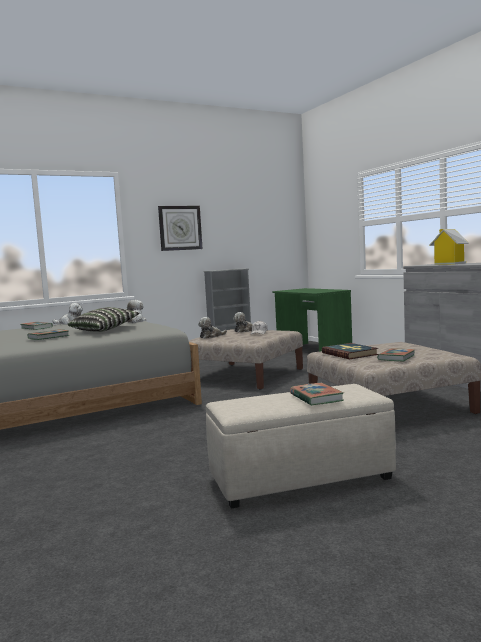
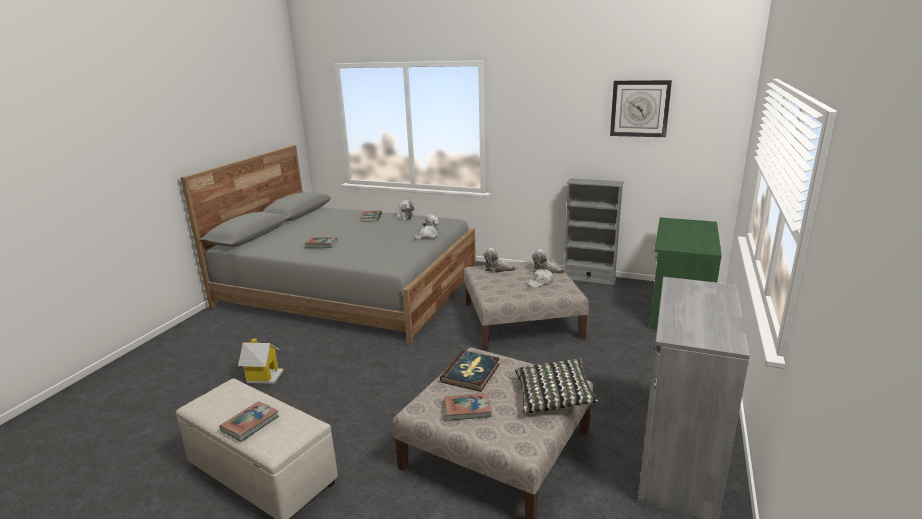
camera: 50 degrees right, 15 degrees up
pillow [68,307,139,332] -> pillow moved to [515,359,598,413]
wall clock [158,206,203,251] -> wall clock moved to [610,80,672,137]
toy house [429,229,469,265] -> toy house moved to [238,339,284,384]

